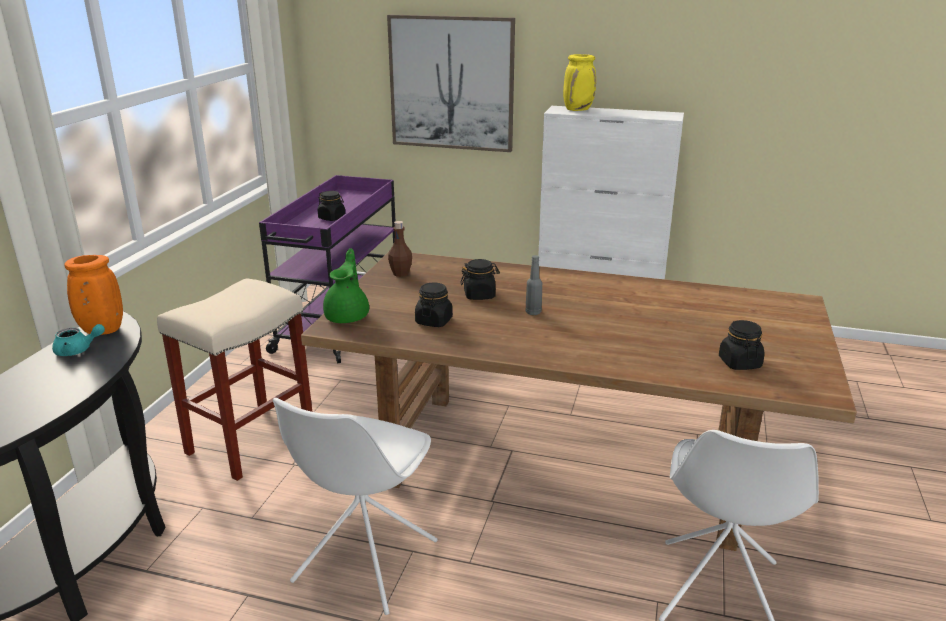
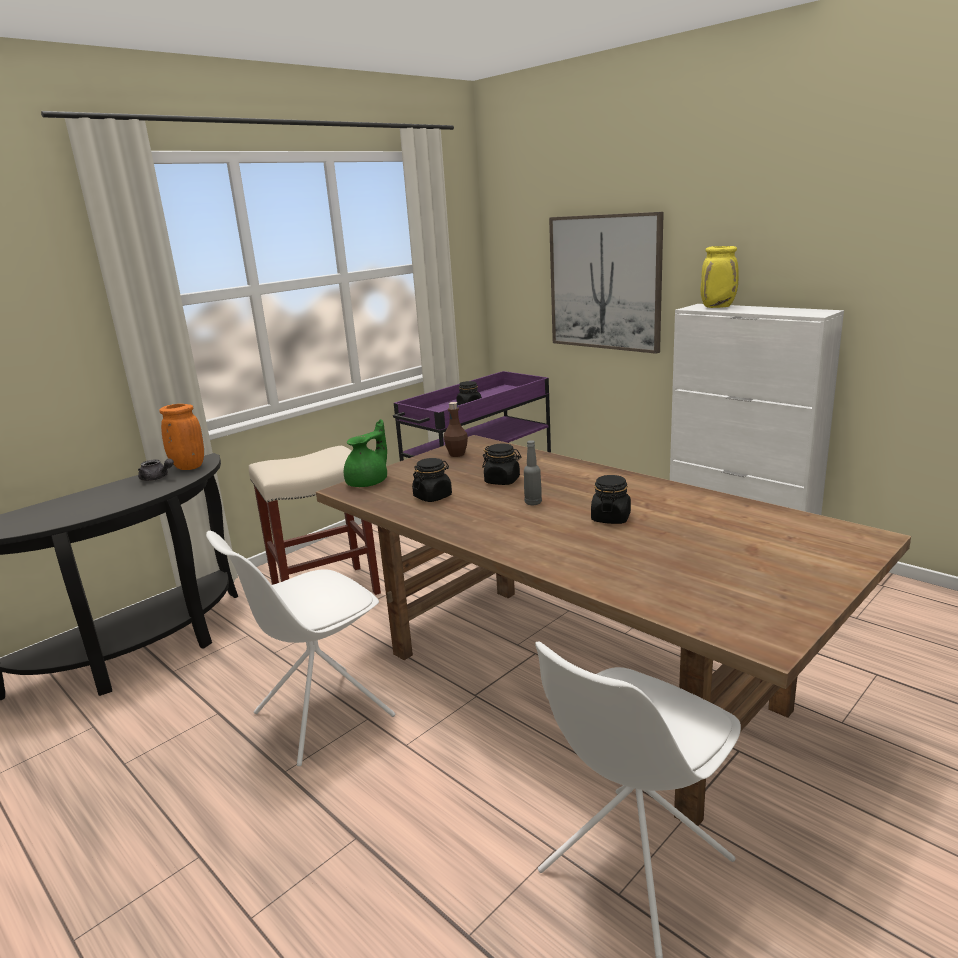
camera: 30 degrees right, 5 degrees down
turquoise teapot [52,324,105,356] -> grey teapot [138,458,174,481]
black jar [719,320,765,370] -> black jar moved to [591,475,631,524]

